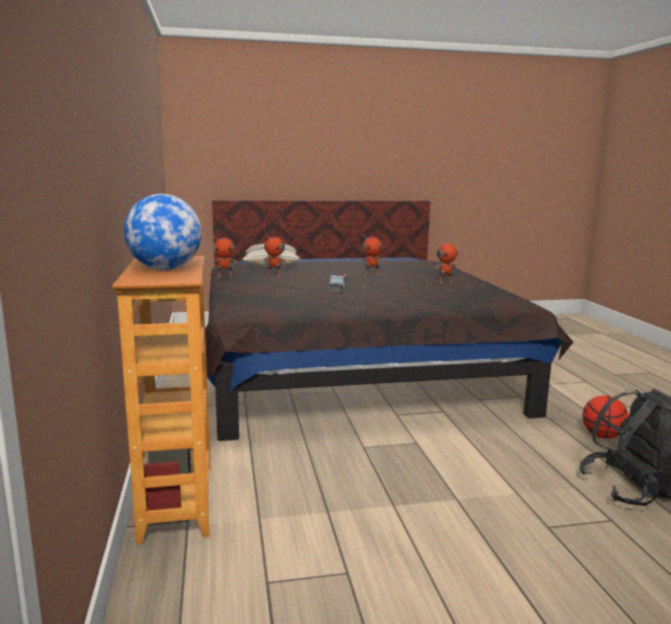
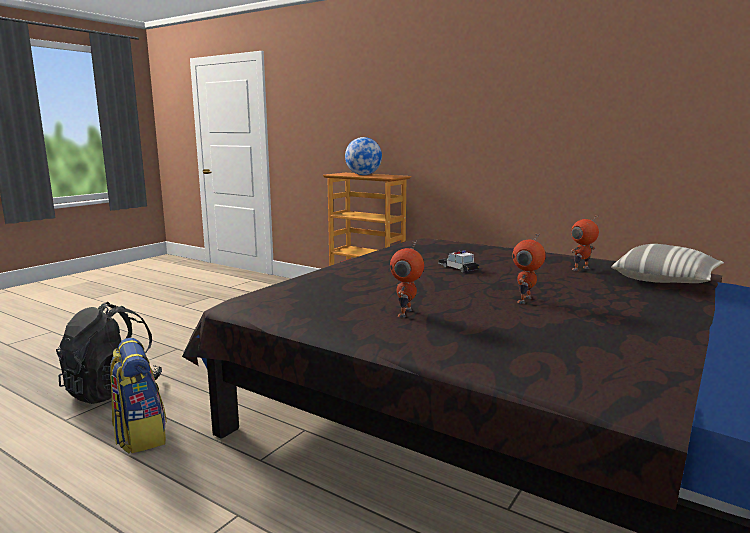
camera: 135 degrees right, 0 degrees up
toy robot [212,236,237,277] -> none
basketball [582,395,629,439] -> backpack [110,338,167,454]

